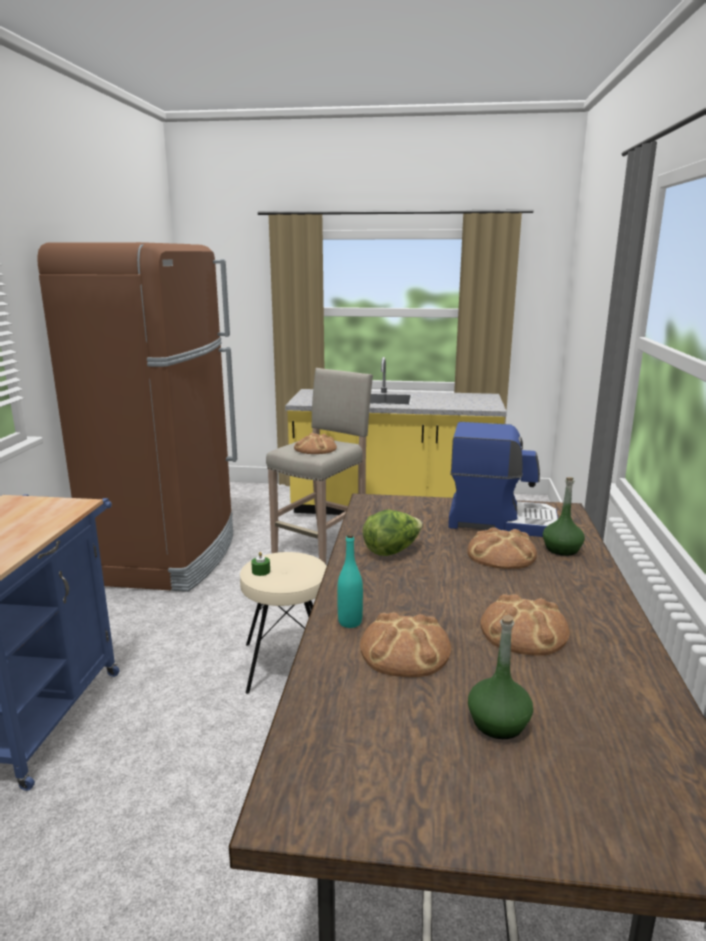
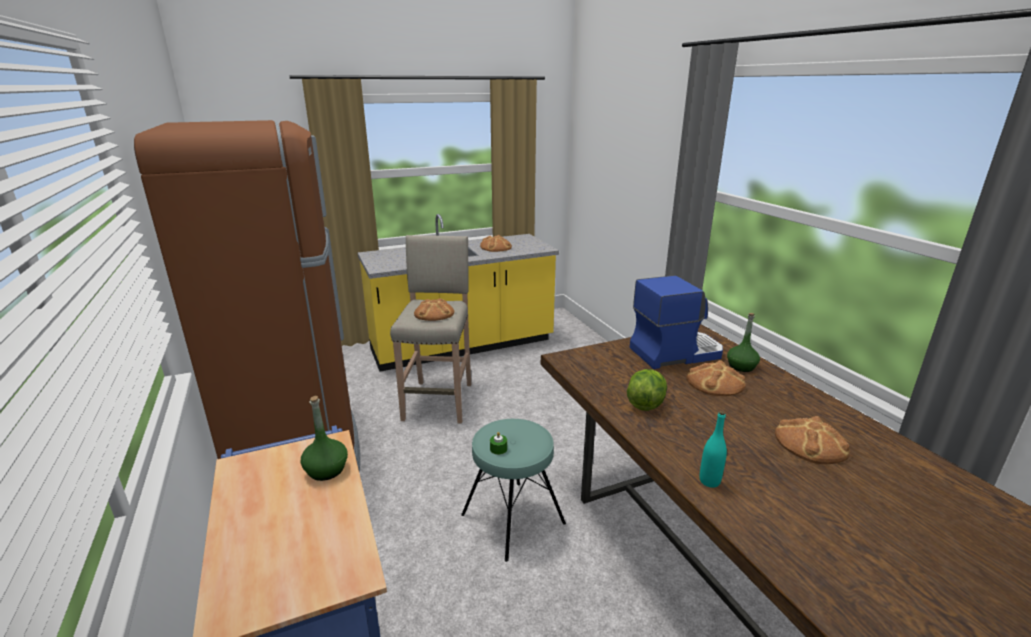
camera: 30 degrees left, 5 degrees up
beige stool [240,552,327,694] -> turquoise stool [461,419,566,562]
bread [360,612,451,678] -> bread moved to [480,235,512,252]
green bottle [468,615,533,739] -> green bottle moved to [301,396,348,481]

